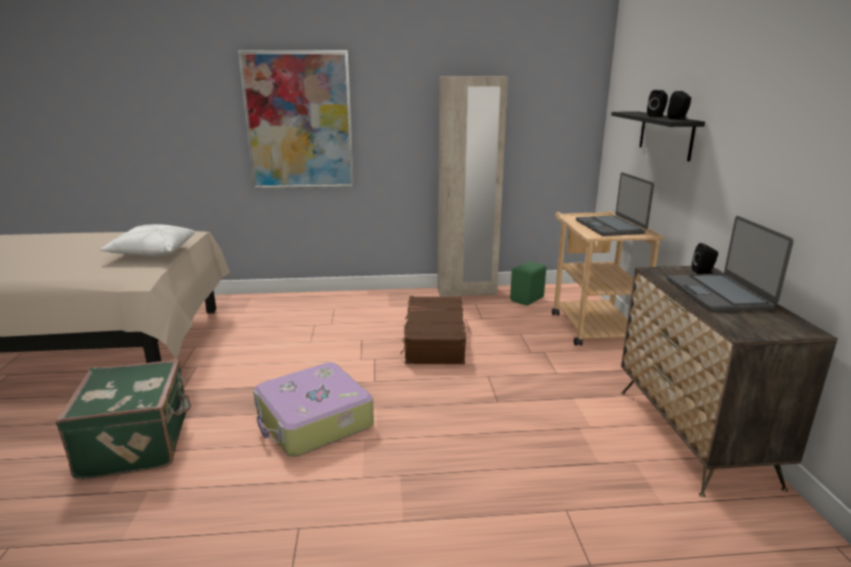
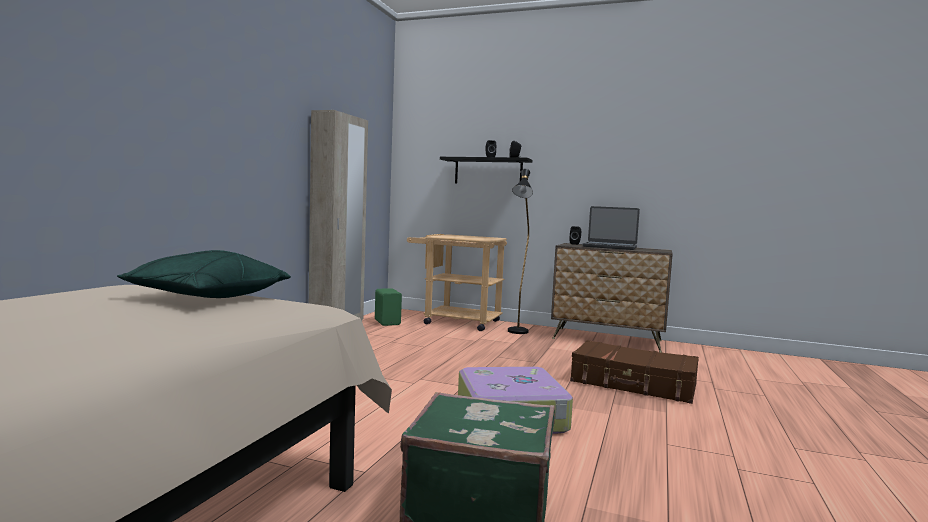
camera: 65 degrees left, 15 degrees down
white pillow [100,224,195,256] -> green pillow [117,250,291,298]
picture [238,50,354,189] -> none
brown suitcase [401,296,466,365] -> brown suitcase moved to [570,340,699,404]
laptop [576,172,654,236] -> none
none -> black floor lamp [508,169,533,334]

